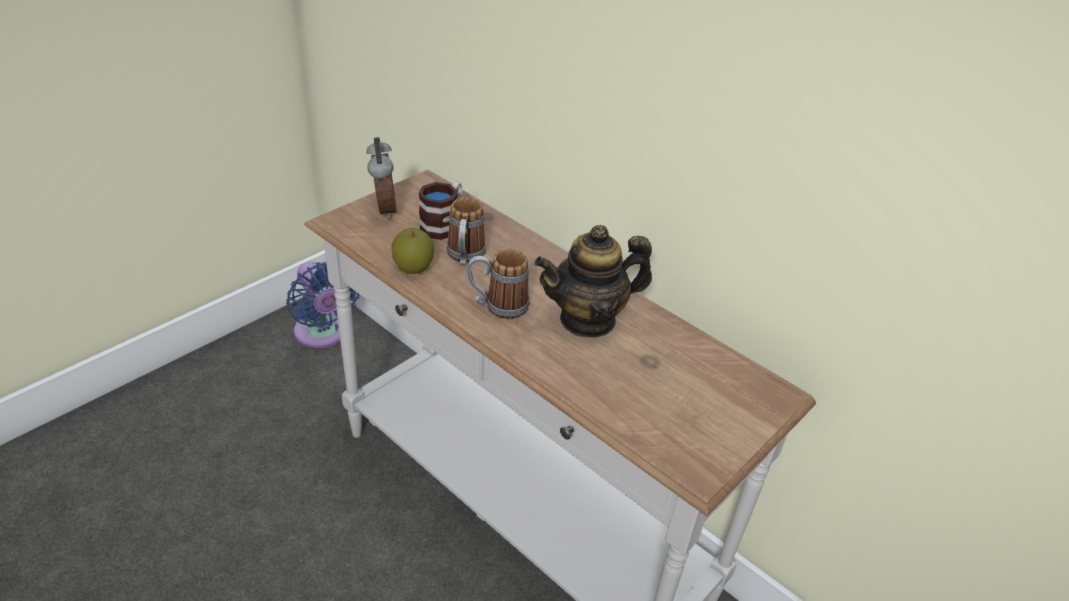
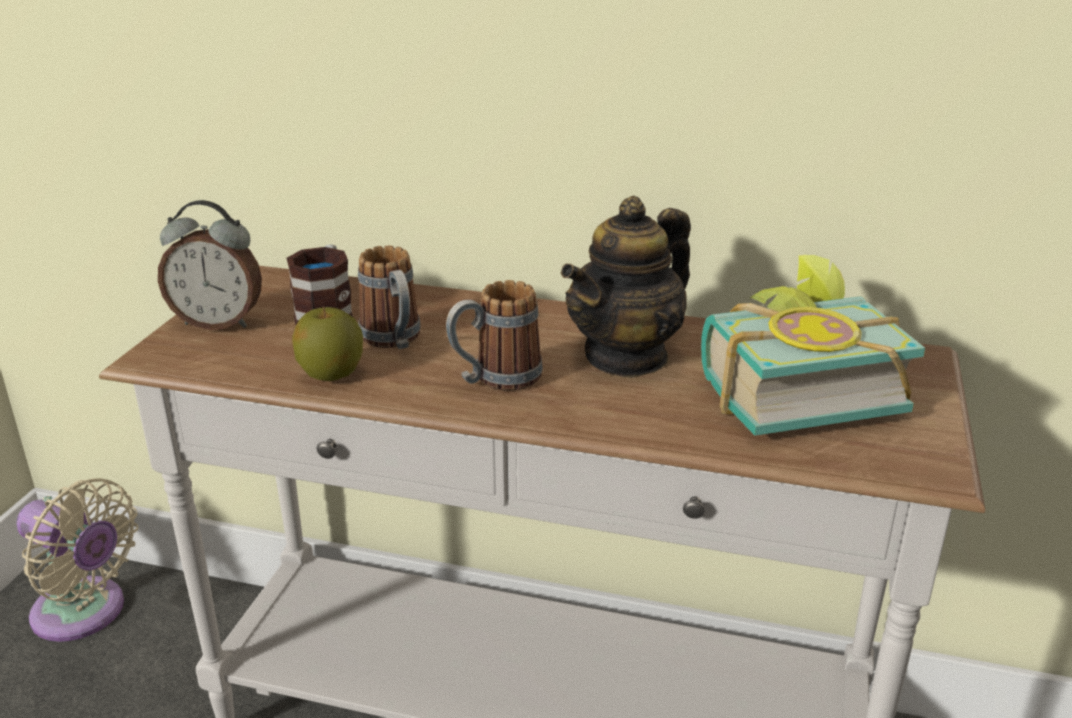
camera: 25 degrees left, 10 degrees down
blue fan [286,262,360,348] -> beige fan [17,478,138,642]
alarm clock [367,137,397,219] -> alarm clock turned 135 degrees clockwise [158,200,262,330]
none -> book [701,255,925,436]

